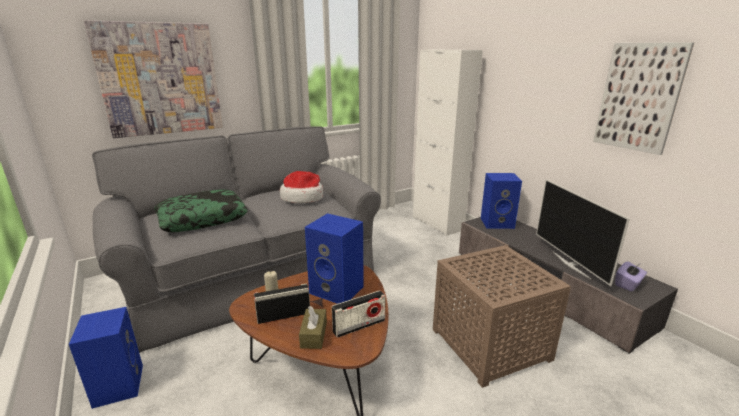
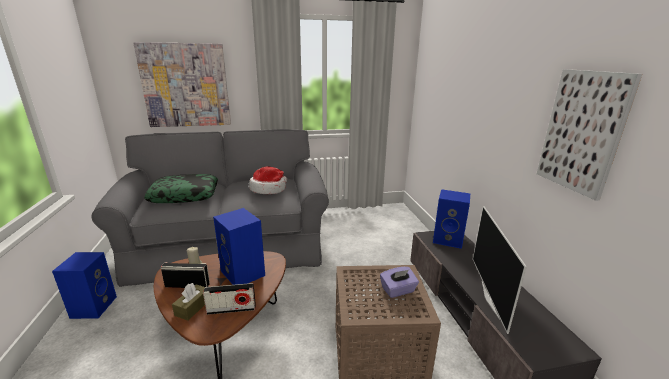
camera: 20 degrees right, 0 degrees up
white cabinet [413,50,483,236] -> none
purple tissue box [615,262,647,292] -> purple tissue box moved to [380,267,419,298]

